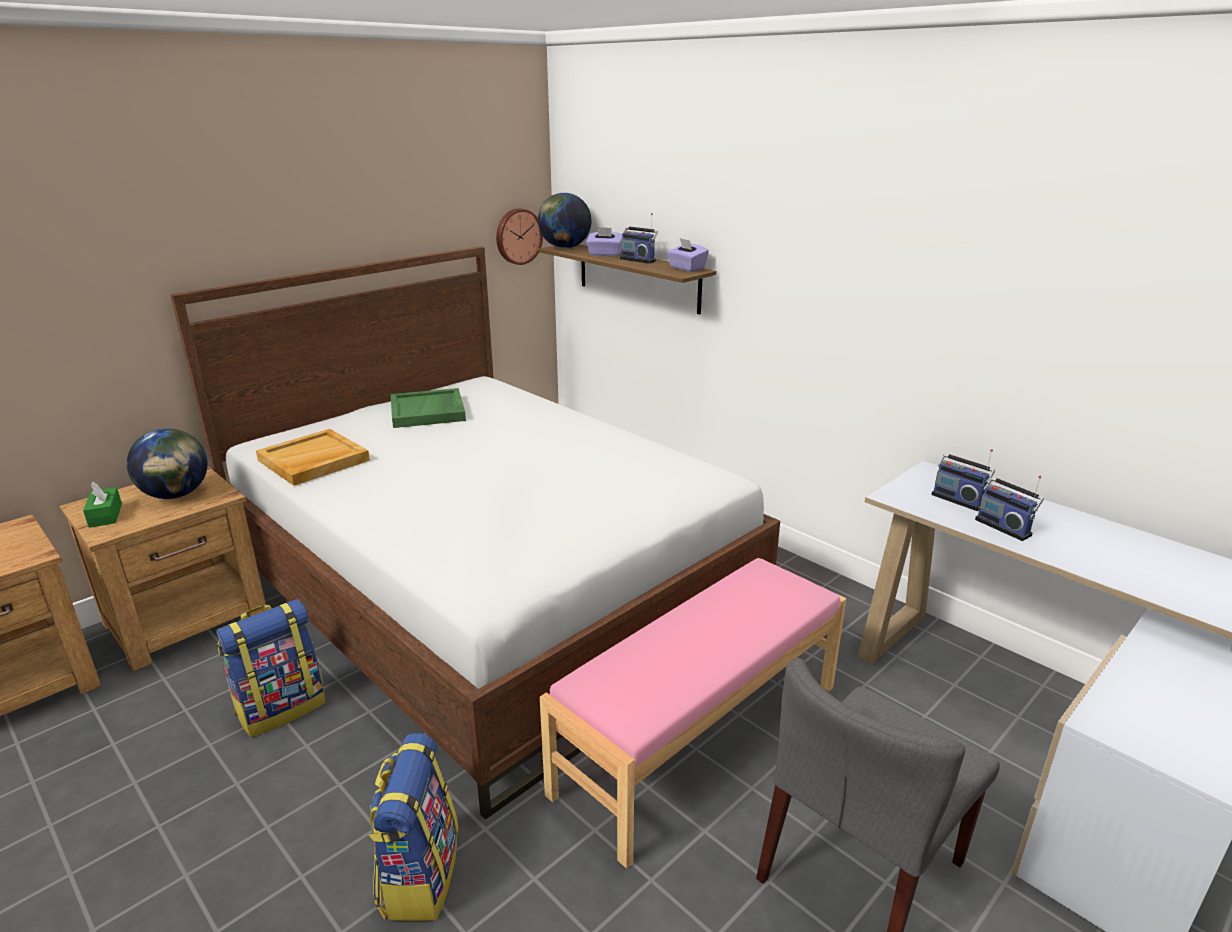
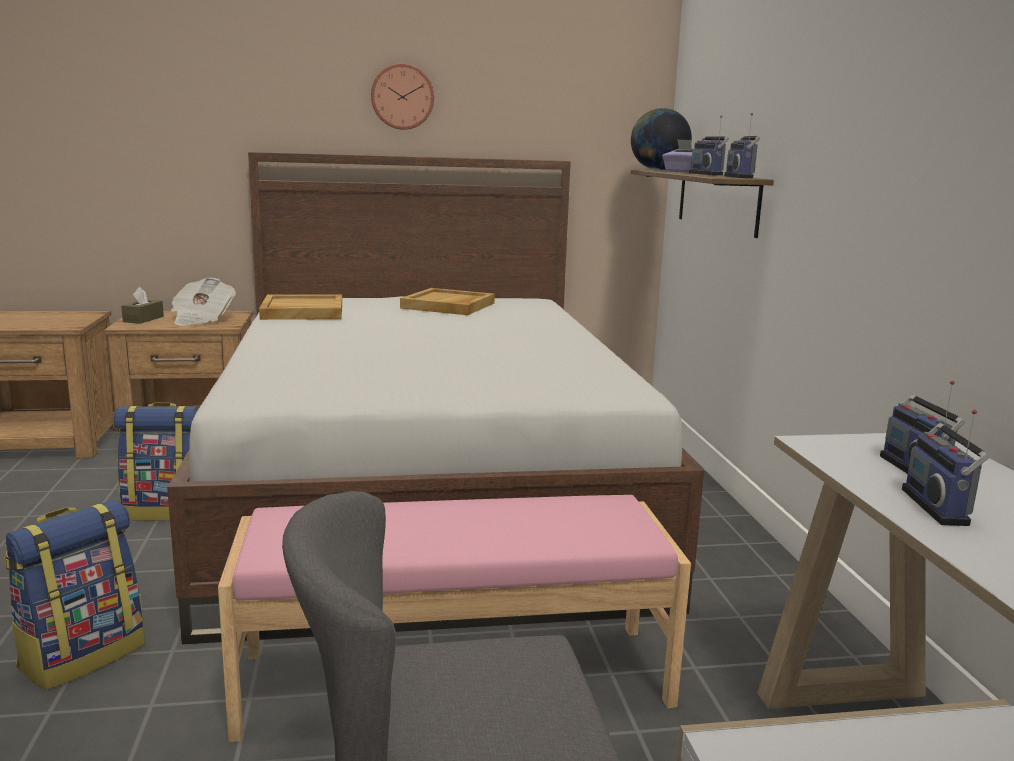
camera: 35 degrees right, 10 degrees down
green tissue box [83,482,122,528] -> brown tissue box [121,287,164,324]
globe [127,429,208,499] -> newspaper [171,278,236,326]
green tray [391,388,466,428] -> beige tray [400,288,495,315]
wall clock [496,208,543,265] -> wall clock moved to [371,64,434,130]
purple tissue box [667,238,709,272] -> radio [724,113,760,178]

